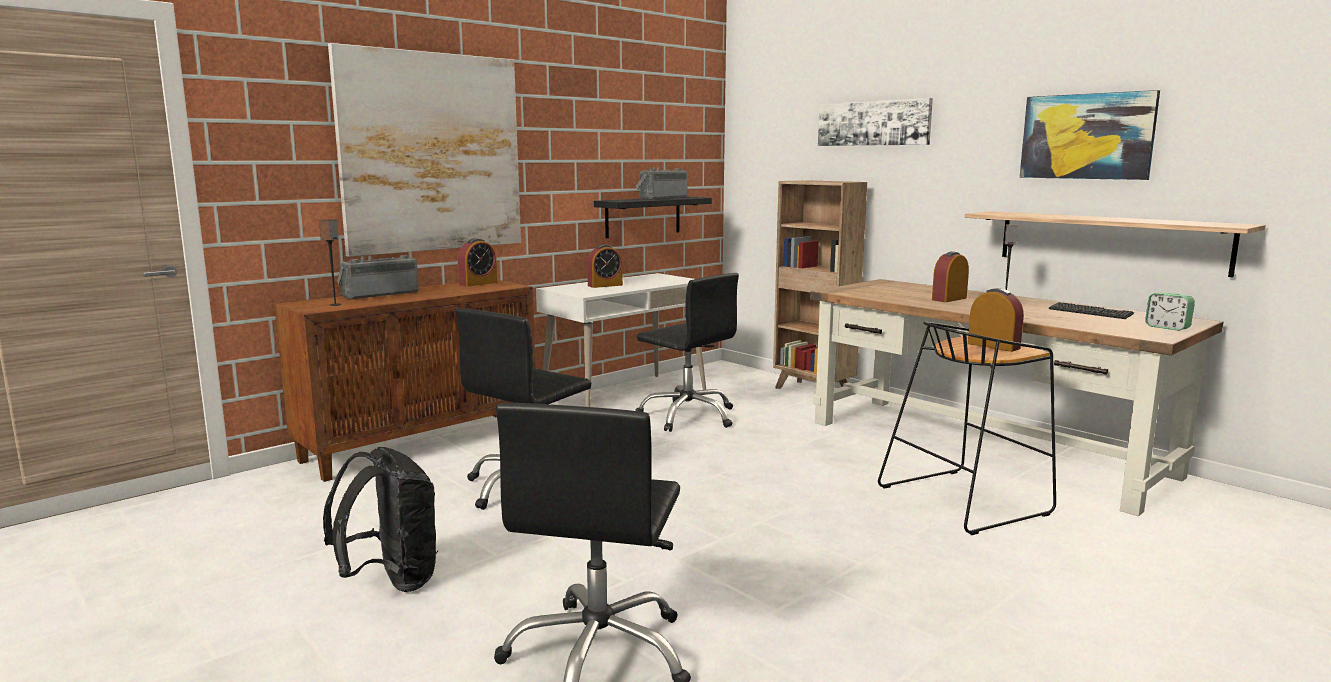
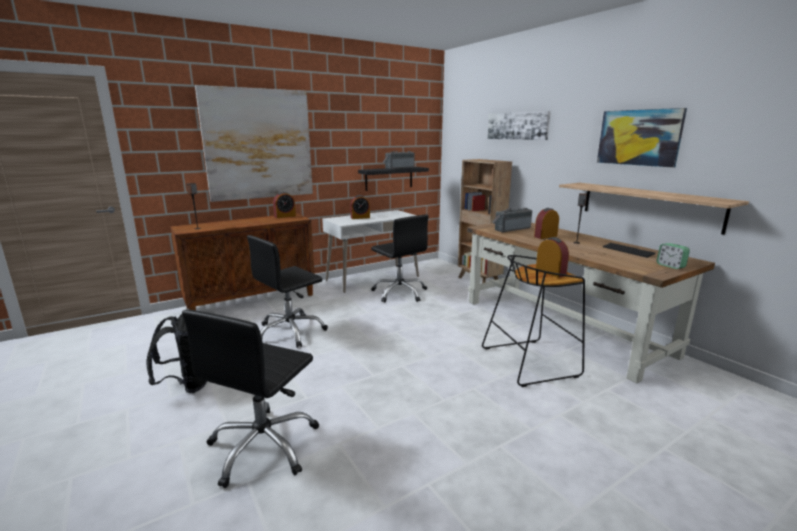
camera: 10 degrees right, 5 degrees up
radio [337,255,419,300] -> radio moved to [492,208,532,232]

